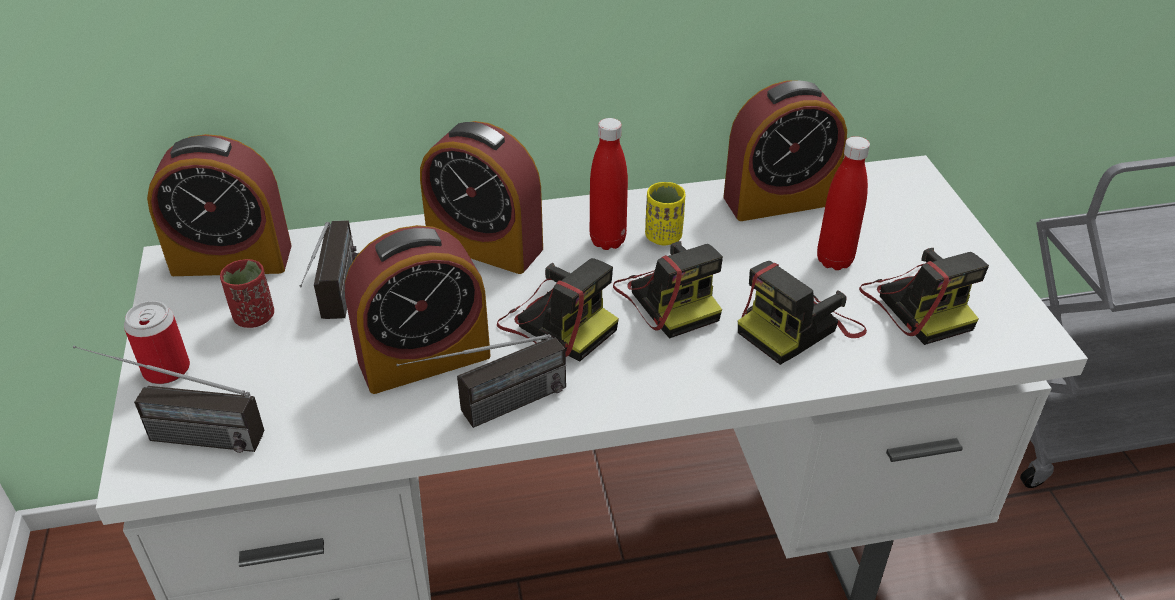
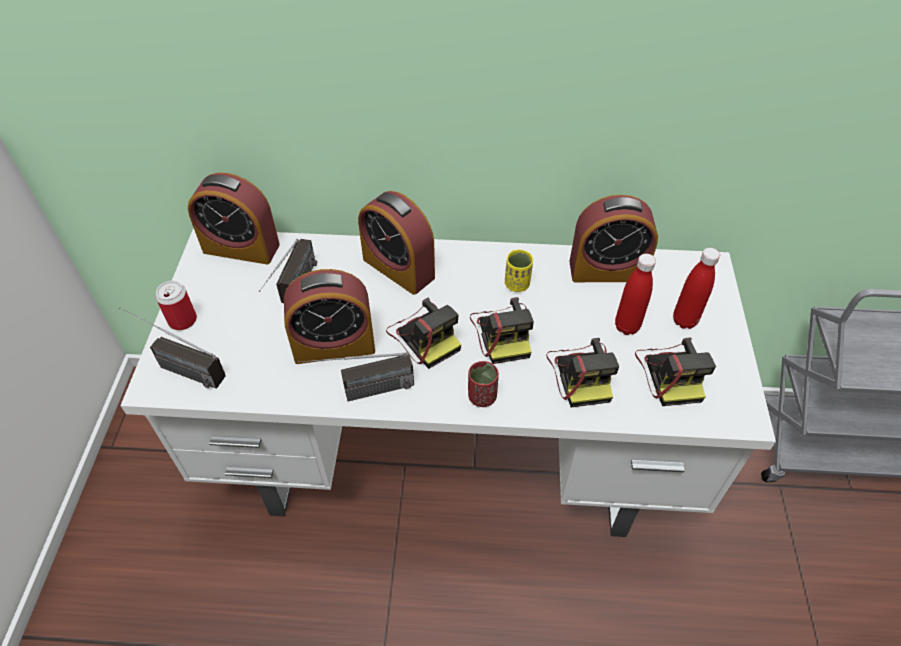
camera: 15 degrees right, 10 degrees up
red cup [220,259,274,328] -> red cup moved to [468,361,499,407]
red bottle [590,118,628,250] -> red bottle moved to [673,248,720,329]
camera [738,261,867,365] -> camera turned 75 degrees counterclockwise [546,338,619,407]

